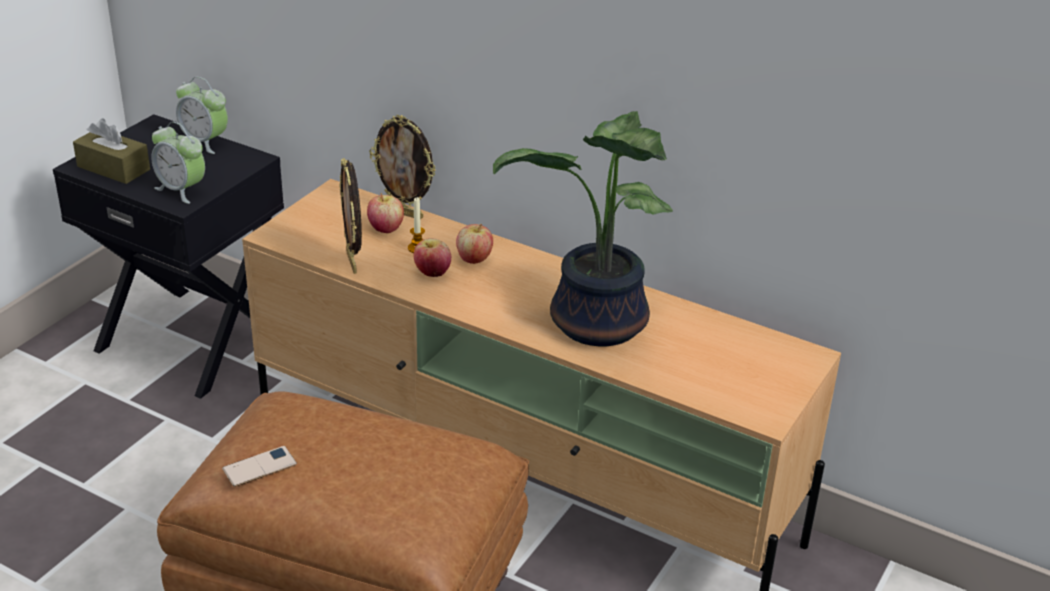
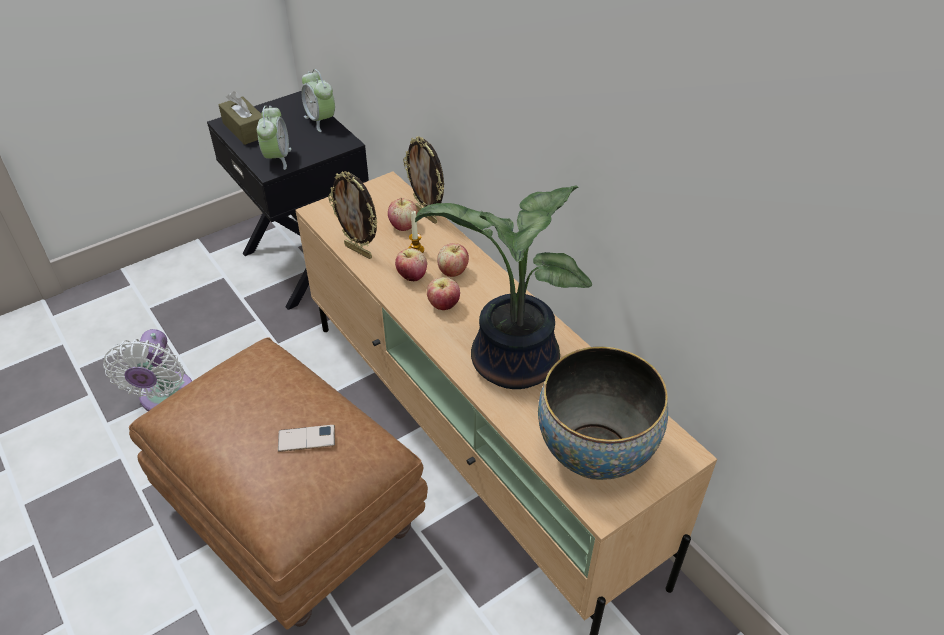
camera: 25 degrees right, 10 degrees up
alarm clock [151,122,205,204] -> alarm clock turned 150 degrees counterclockwise [257,106,291,170]
phone [222,446,297,487] -> phone moved to [278,425,335,452]
picture frame [340,158,362,274] -> picture frame turned 60 degrees counterclockwise [328,171,378,259]
none -> white fan [103,329,192,411]
none -> apple [427,277,460,310]
none -> bowl [538,347,668,480]

